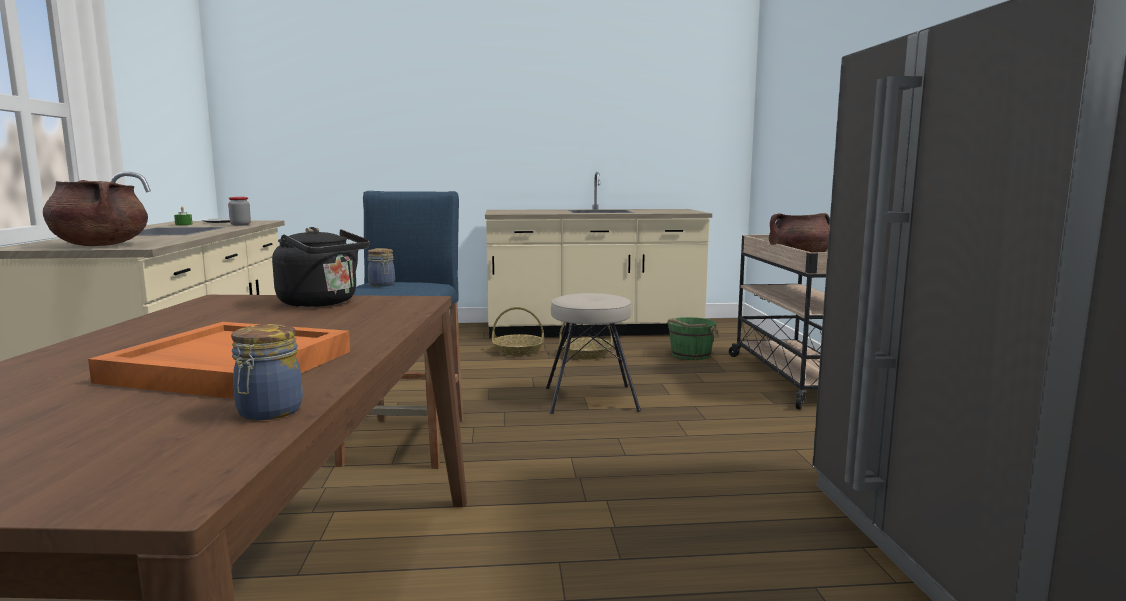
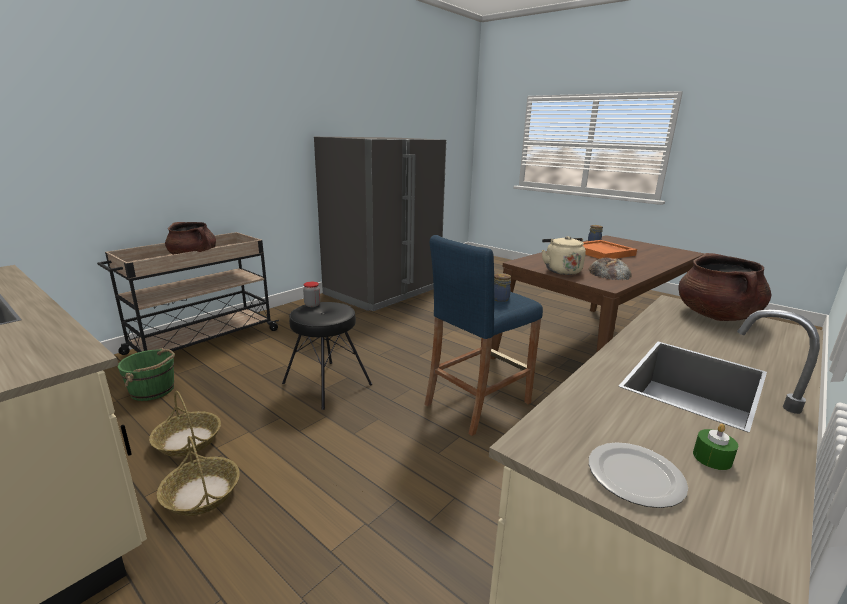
camera: 135 degrees left, 10 degrees up
jar [228,197,251,226] -> jar moved to [303,282,320,307]
black kettle [272,227,369,307] -> beige kettle [542,236,586,275]
beige stool [546,293,641,414] -> black stool [282,302,372,410]
none -> bread [589,257,632,280]

